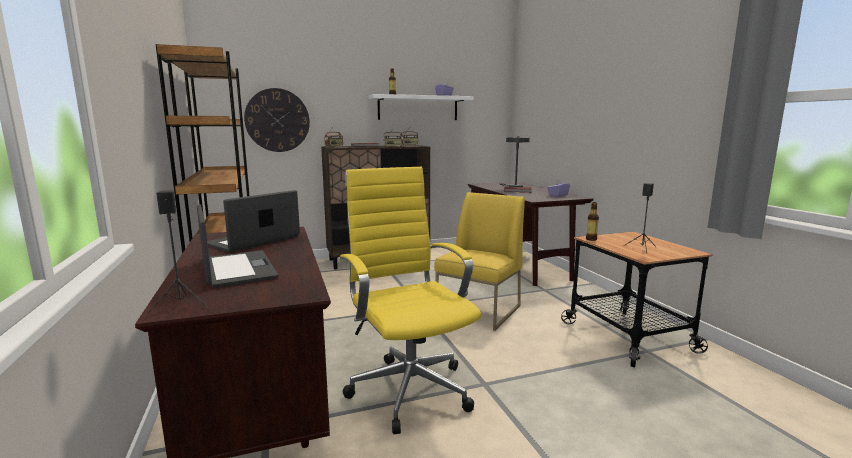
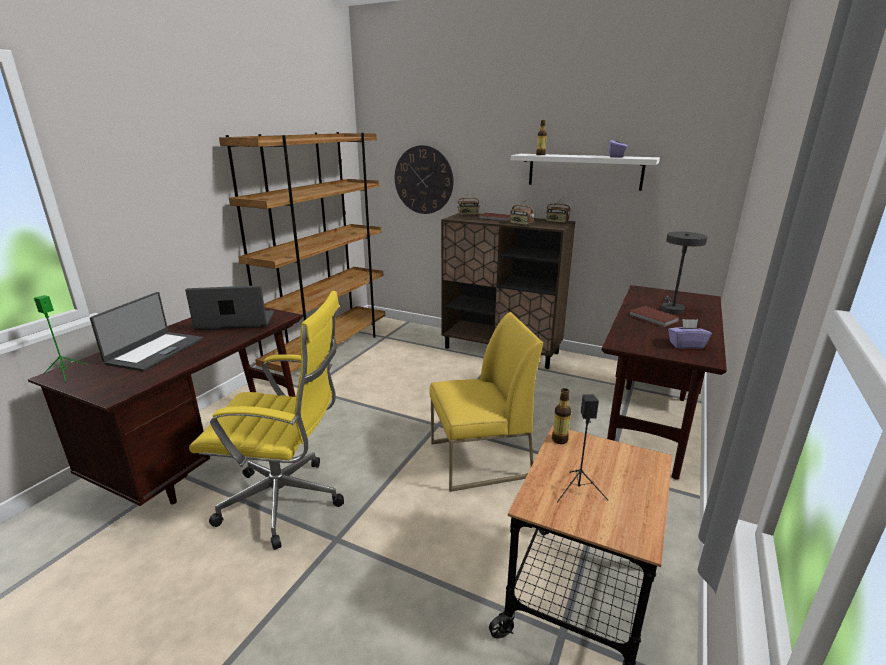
camera: 45 degrees right, 10 degrees up
black speaker [146,190,209,316] -> green speaker [34,295,89,383]
yellow office chair [340,167,481,434] -> yellow office chair turned 75 degrees clockwise [189,291,344,550]

